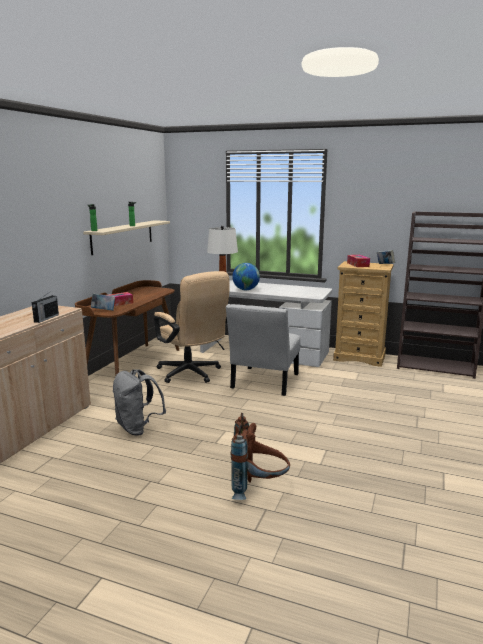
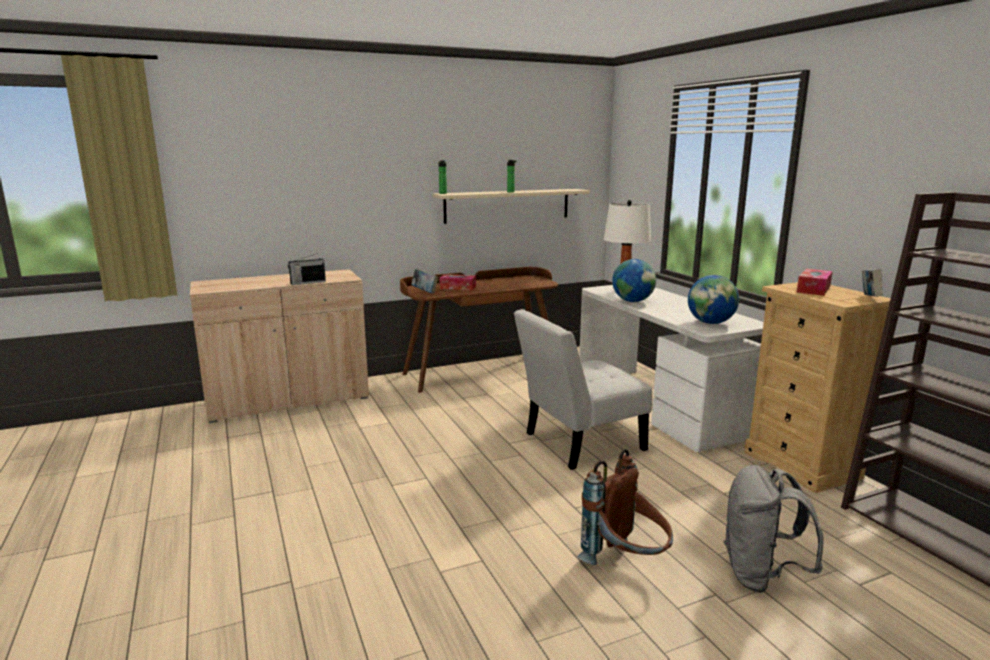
camera: 45 degrees right, 0 degrees up
grey backpack [113,369,166,436] -> grey backpack moved to [723,465,824,593]
beige office chair [154,271,230,383] -> none
brown backpack [231,413,290,500] -> brown backpack moved to [577,449,673,565]
none -> globe [688,275,739,324]

